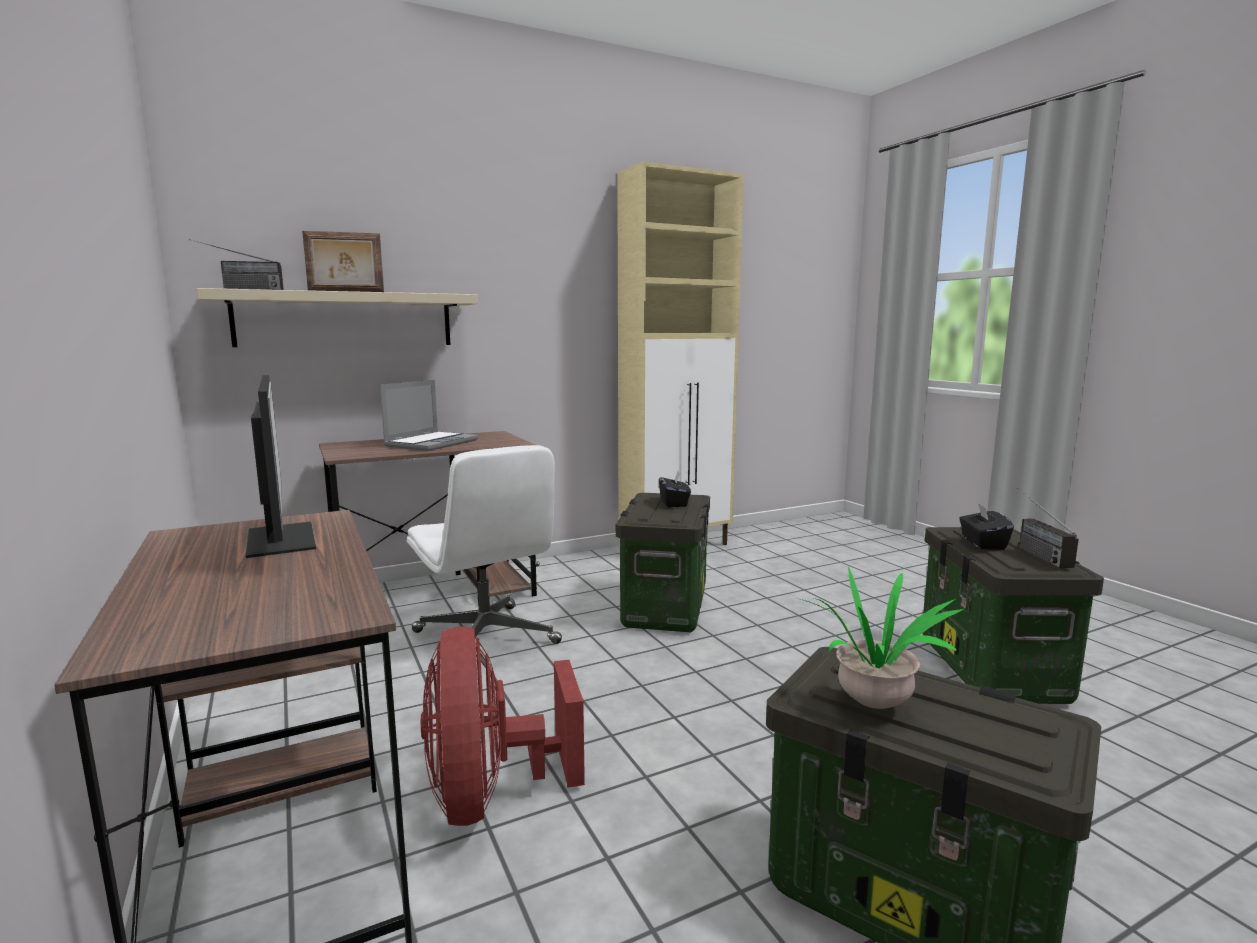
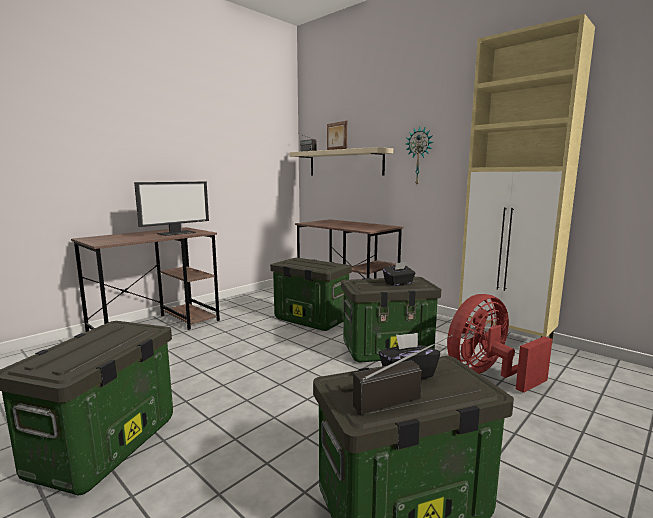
camera: 70 degrees right, 0 degrees up
laptop [380,380,479,451] -> none
white office chair [407,445,562,644] -> storage box [270,258,352,331]
red fan [421,627,585,826] -> red fan moved to [447,294,553,393]
potted plant [796,566,964,709] -> none
none -> wall clock [406,126,433,184]

